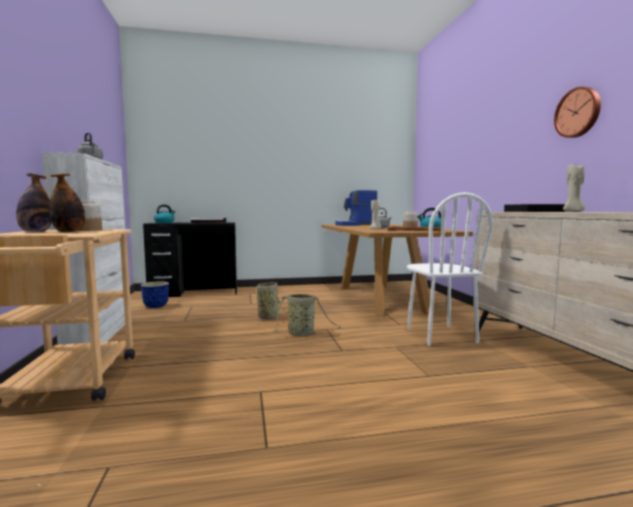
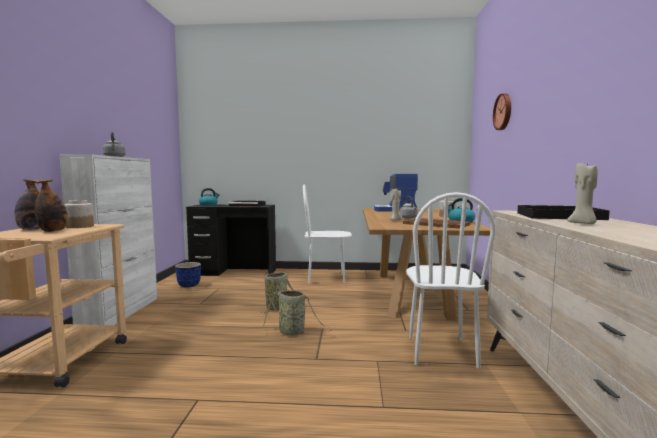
camera: 15 degrees right, 0 degrees up
wall clock [554,87,601,138] -> wall clock moved to [493,93,511,130]
none -> white chair [303,185,352,284]

